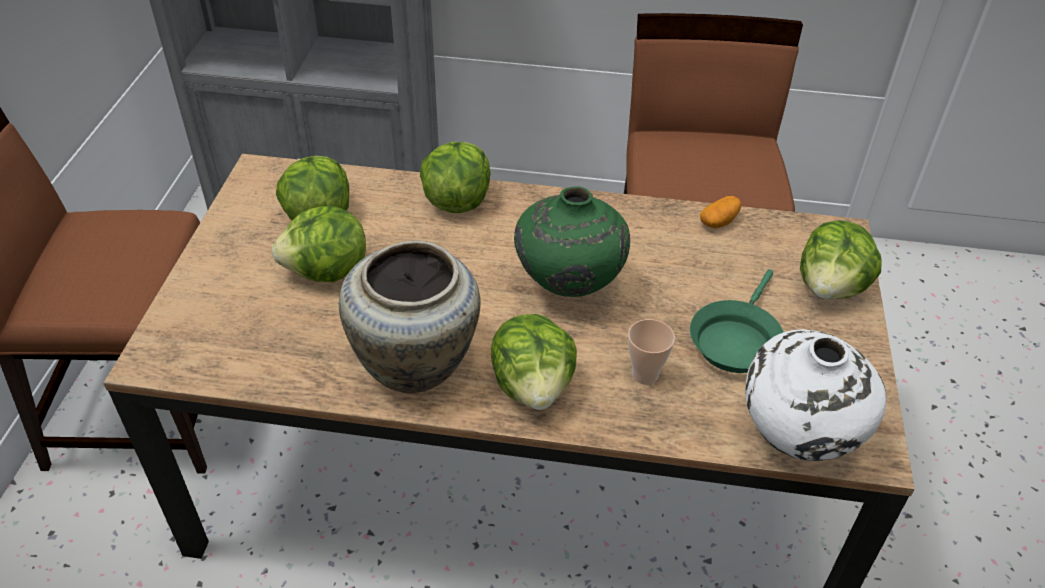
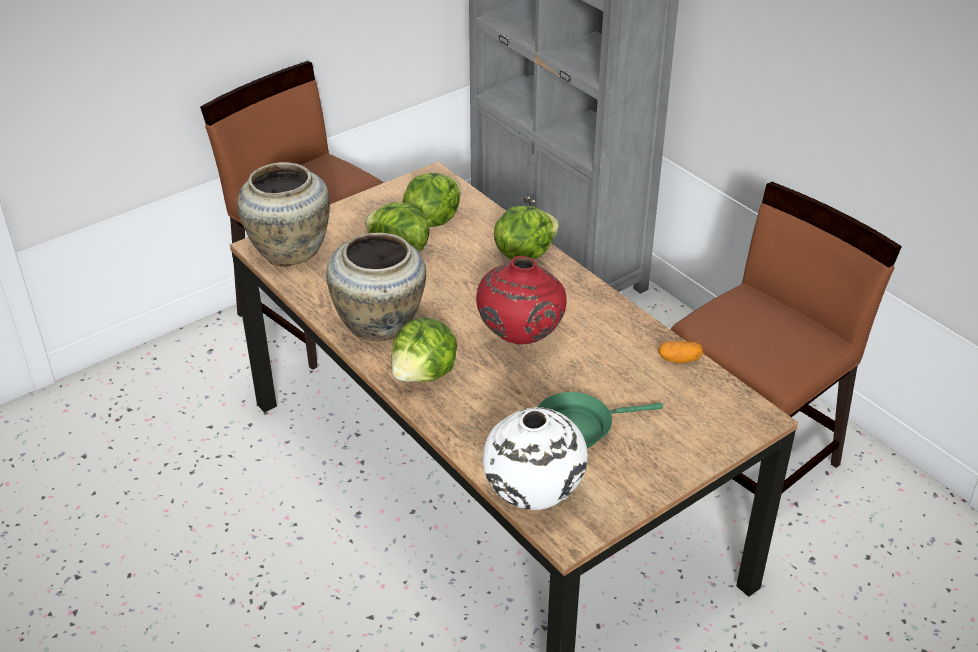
camera: 45 degrees right, 5 degrees down
green vase [514,186,630,297] -> red vase [476,256,567,344]
cup [628,319,675,385] -> none
lettuce [800,220,882,299] -> none
none -> beige vase [237,162,330,267]

